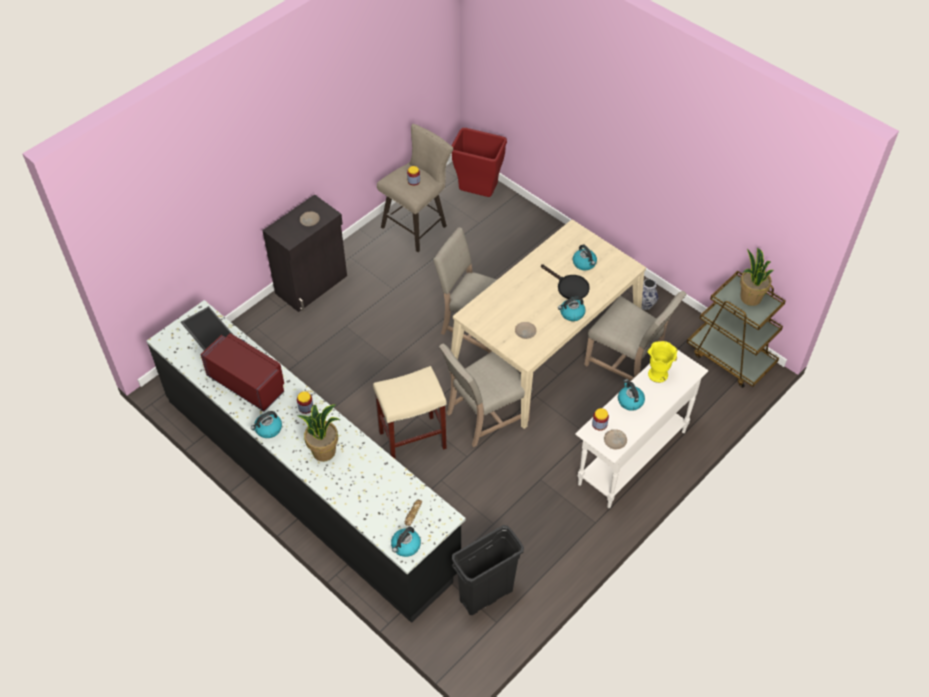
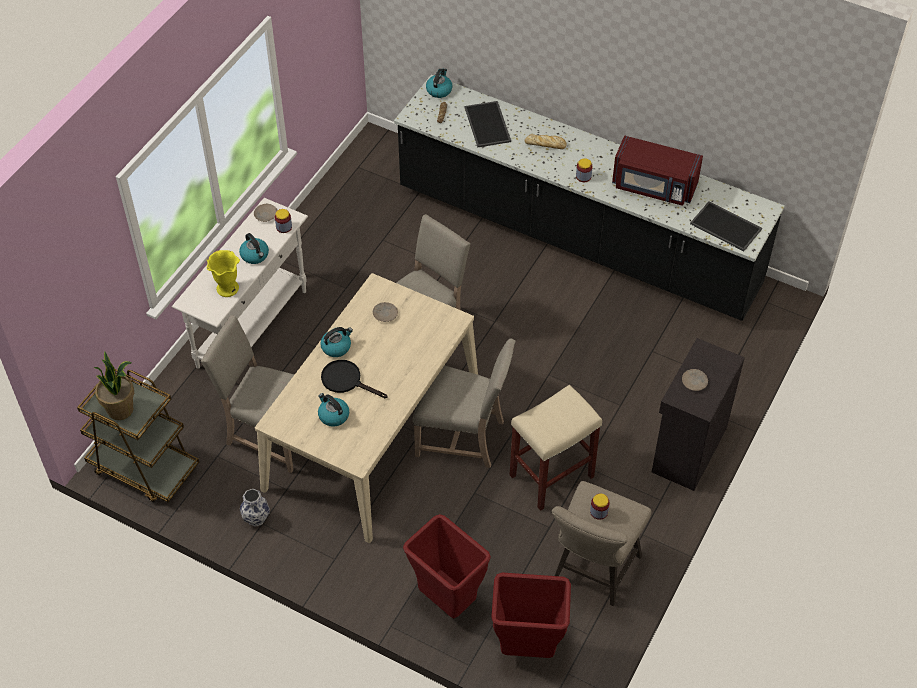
camera: 165 degrees right, 0 degrees up
kettle [251,411,282,438] -> none
potted plant [298,404,340,462] -> bread [525,134,567,149]
beige stool [373,366,447,459] -> beige stool moved to [509,385,602,511]
black trash can [452,525,524,615] -> none
none -> red trash can [403,514,491,618]
none -> tray [465,101,511,148]

